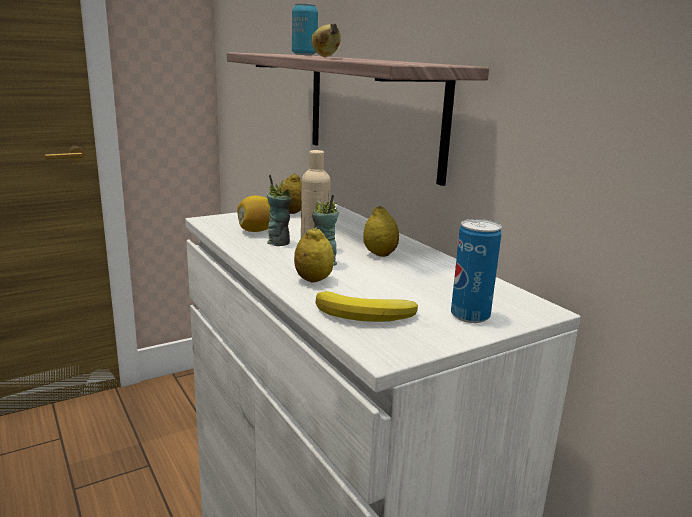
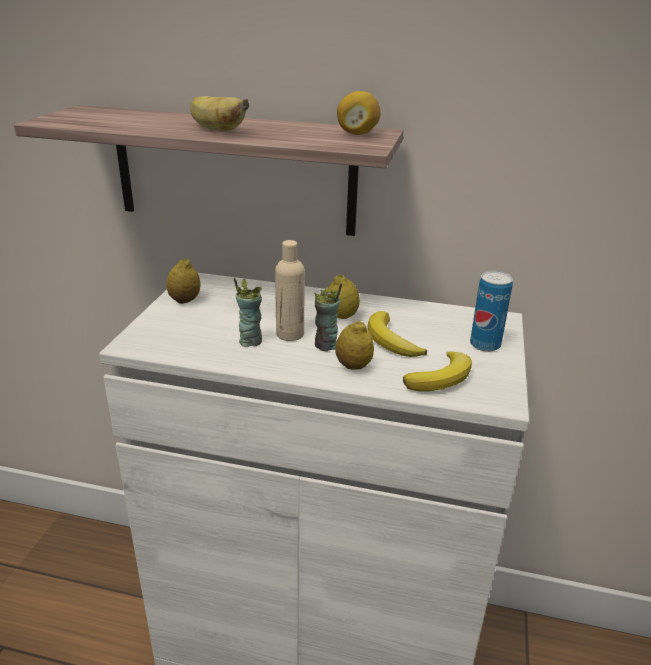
camera: 45 degrees left, 10 degrees up
lemon [237,196,270,232] -> lemon moved to [337,91,381,135]
can [292,3,318,55] -> none
none -> banana [367,311,427,357]

